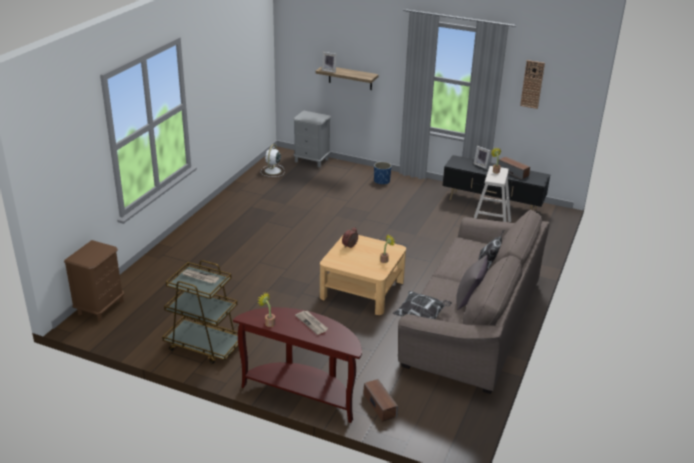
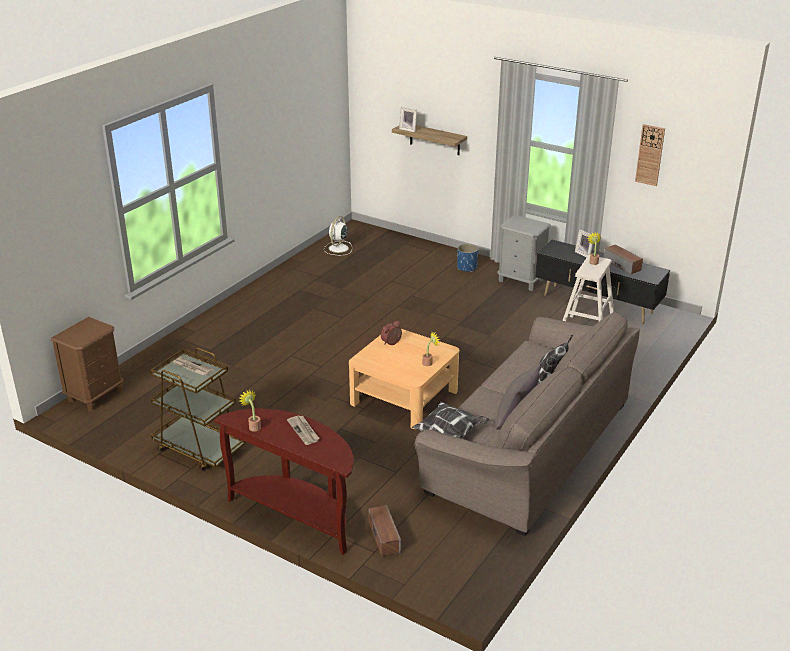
camera: 10 degrees right, 0 degrees up
grey nightstand [293,110,331,168] -> grey nightstand moved to [497,215,551,291]

